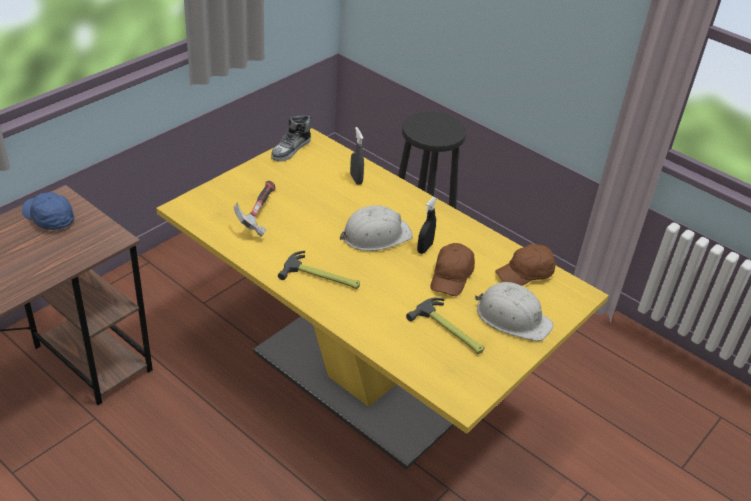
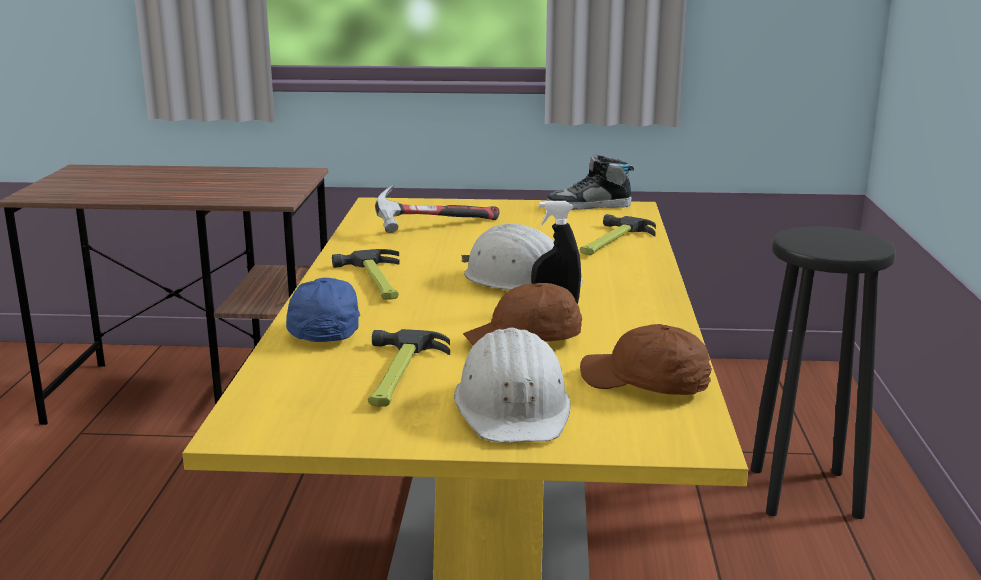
camera: 55 degrees right, 20 degrees down
blue cap [22,192,74,230] -> blue cap moved to [286,278,360,342]
grey spray bottle [350,127,364,185] -> hammer [580,214,656,255]

